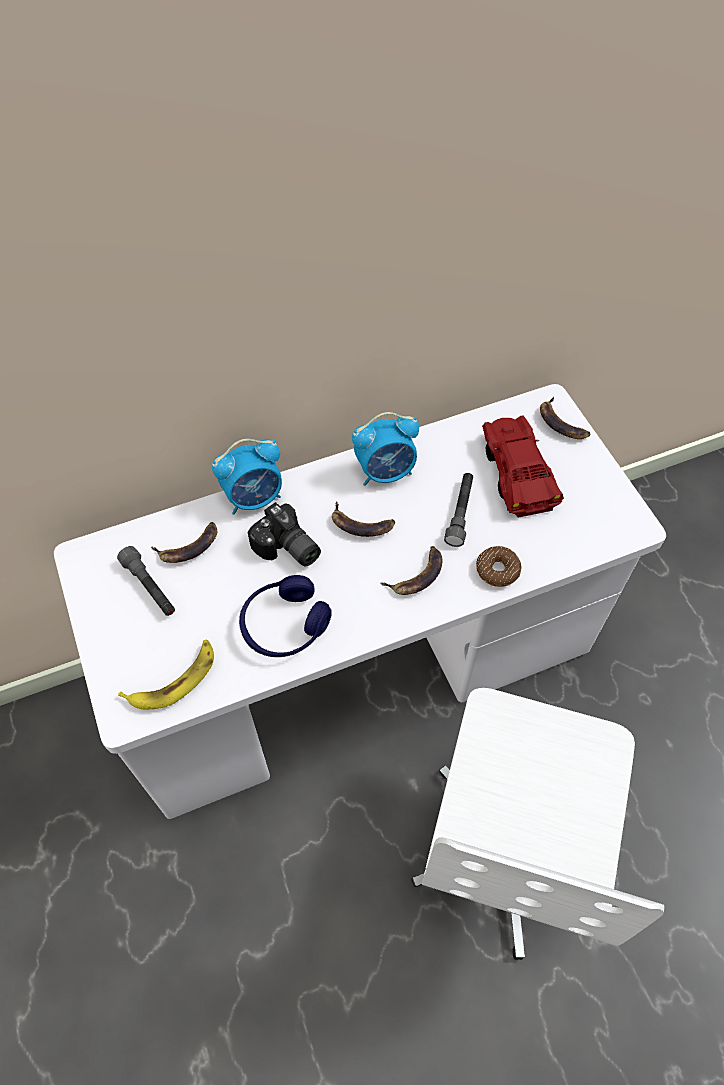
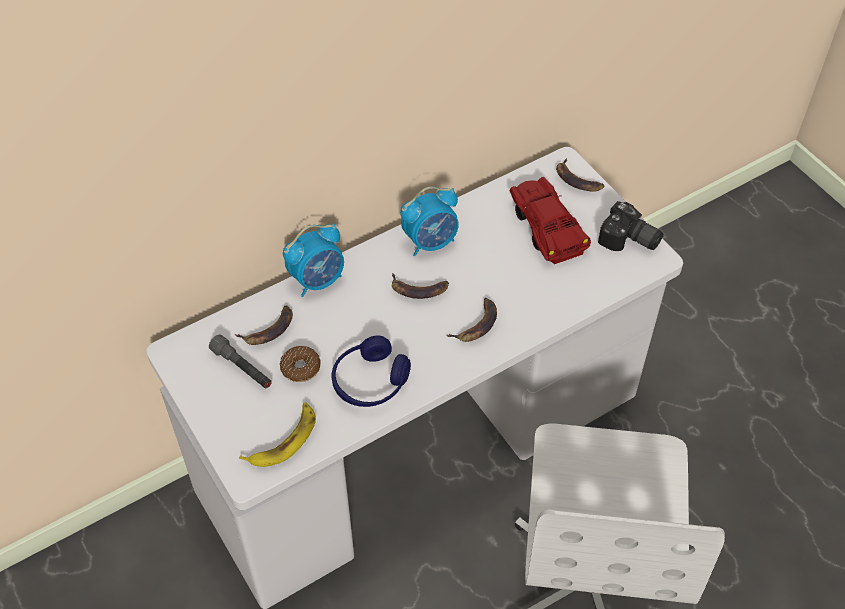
camera: 10 degrees left, 5 degrees down
camera [248,502,321,567] -> camera moved to [598,201,663,251]
grey flashlight [444,473,473,547] -> none
donut [476,546,522,587] -> donut moved to [280,346,321,382]

